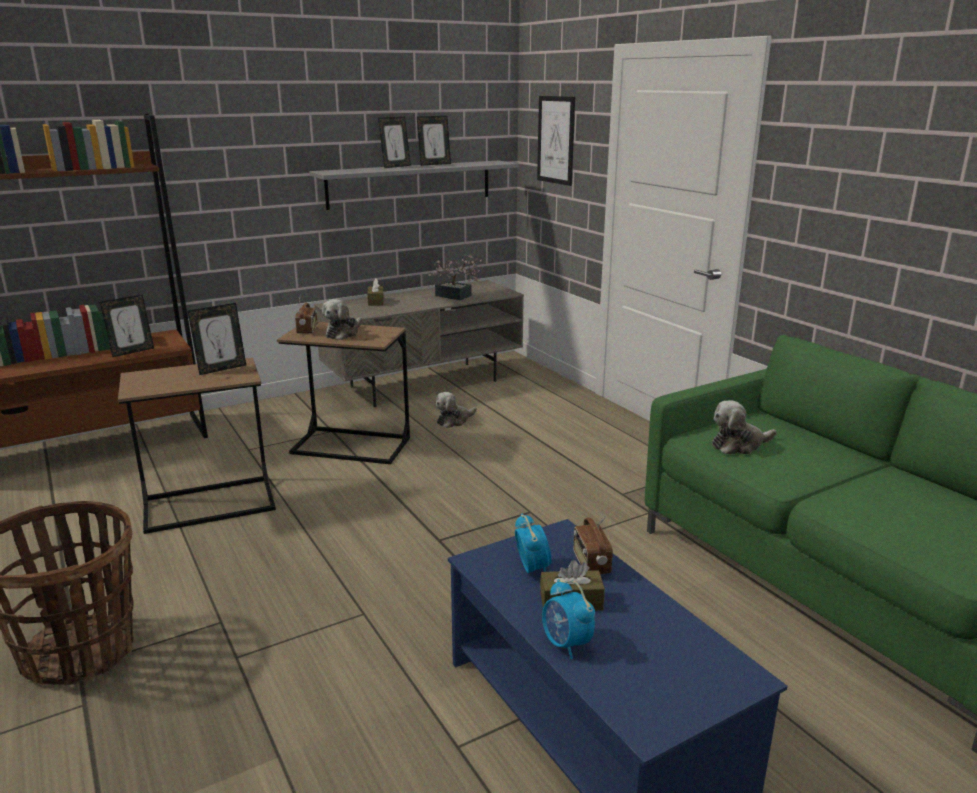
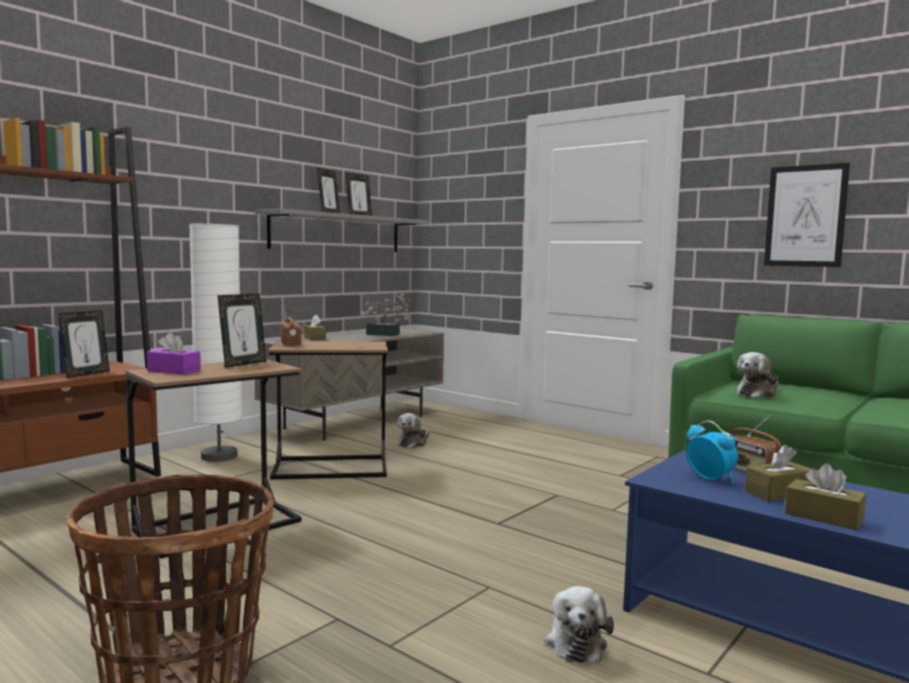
camera: 20 degrees left, 15 degrees down
plush toy [322,299,362,340] -> plush toy moved to [545,586,614,663]
picture [537,96,575,186] -> picture moved to [764,163,850,267]
alarm clock [542,579,595,659] -> brown tissue box [785,463,866,530]
none -> purple tissue box [147,332,201,375]
none -> white floor lamp [189,224,242,462]

